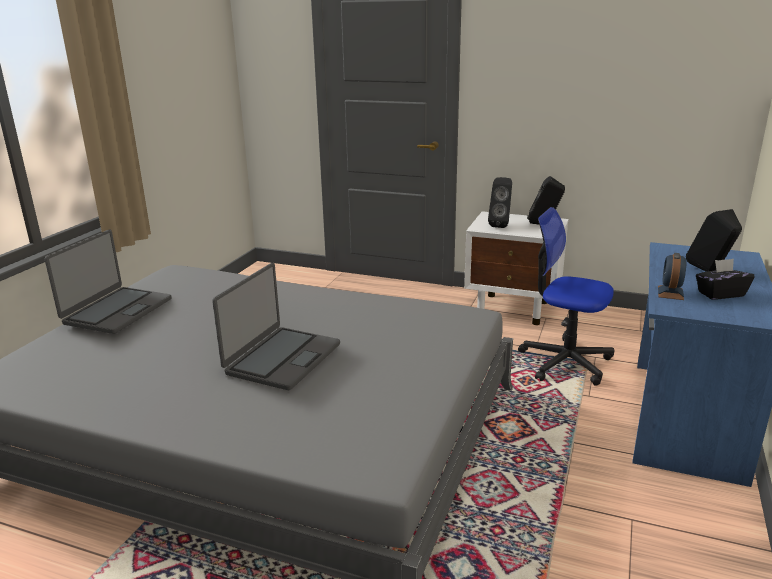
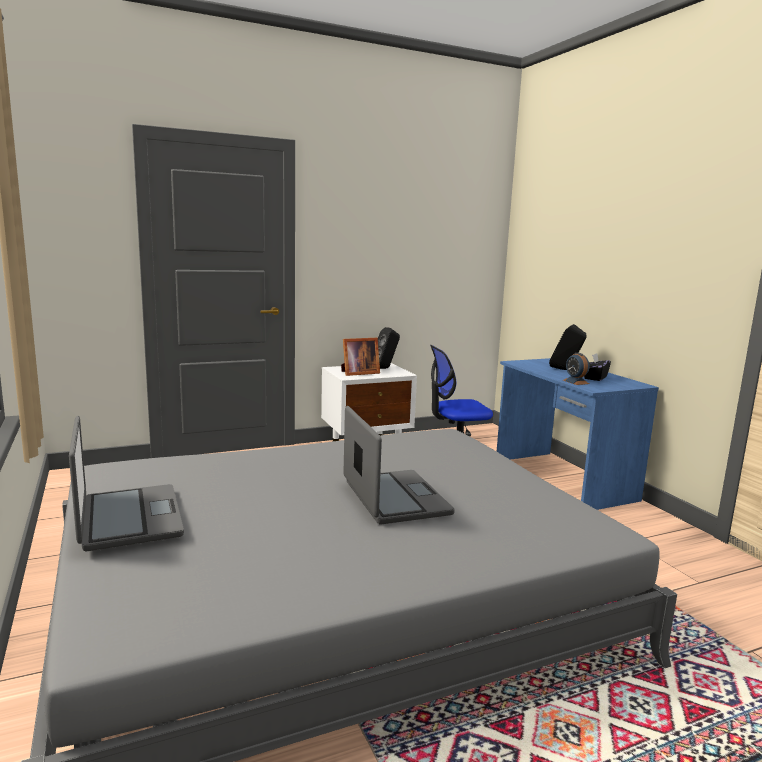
camera: 45 degrees left, 10 degrees down
black speaker [488,177,512,228] -> picture frame [341,338,380,376]

